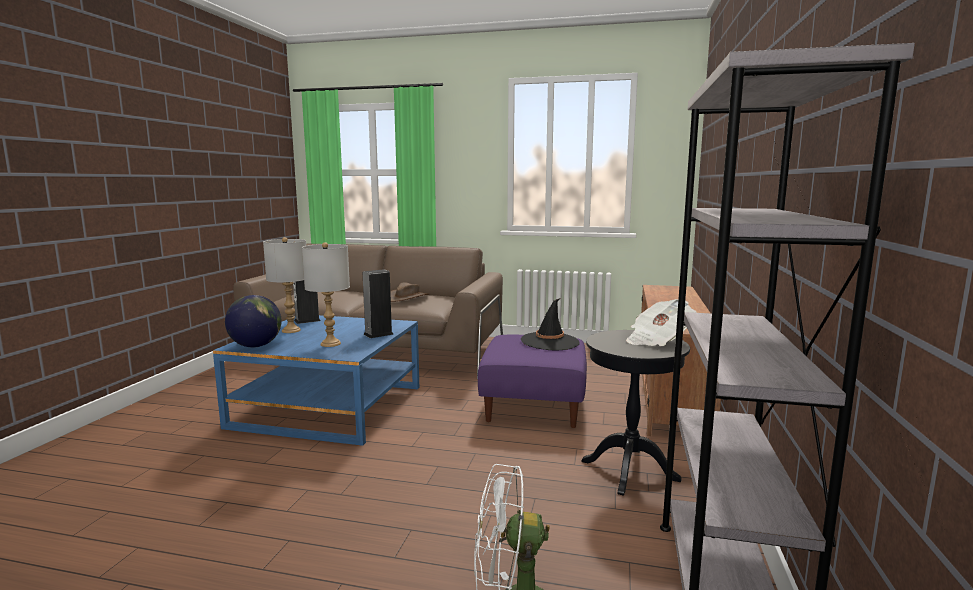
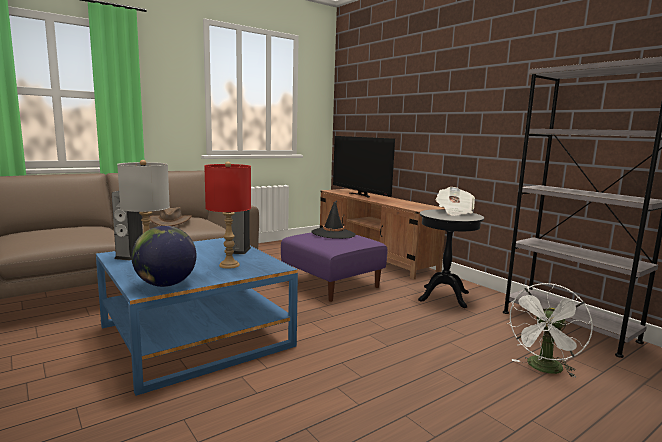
camera: 50 degrees left, 0 degrees up
grey table lamp [302,242,350,347] -> red table lamp [204,162,251,269]
none -> television [333,136,395,197]

